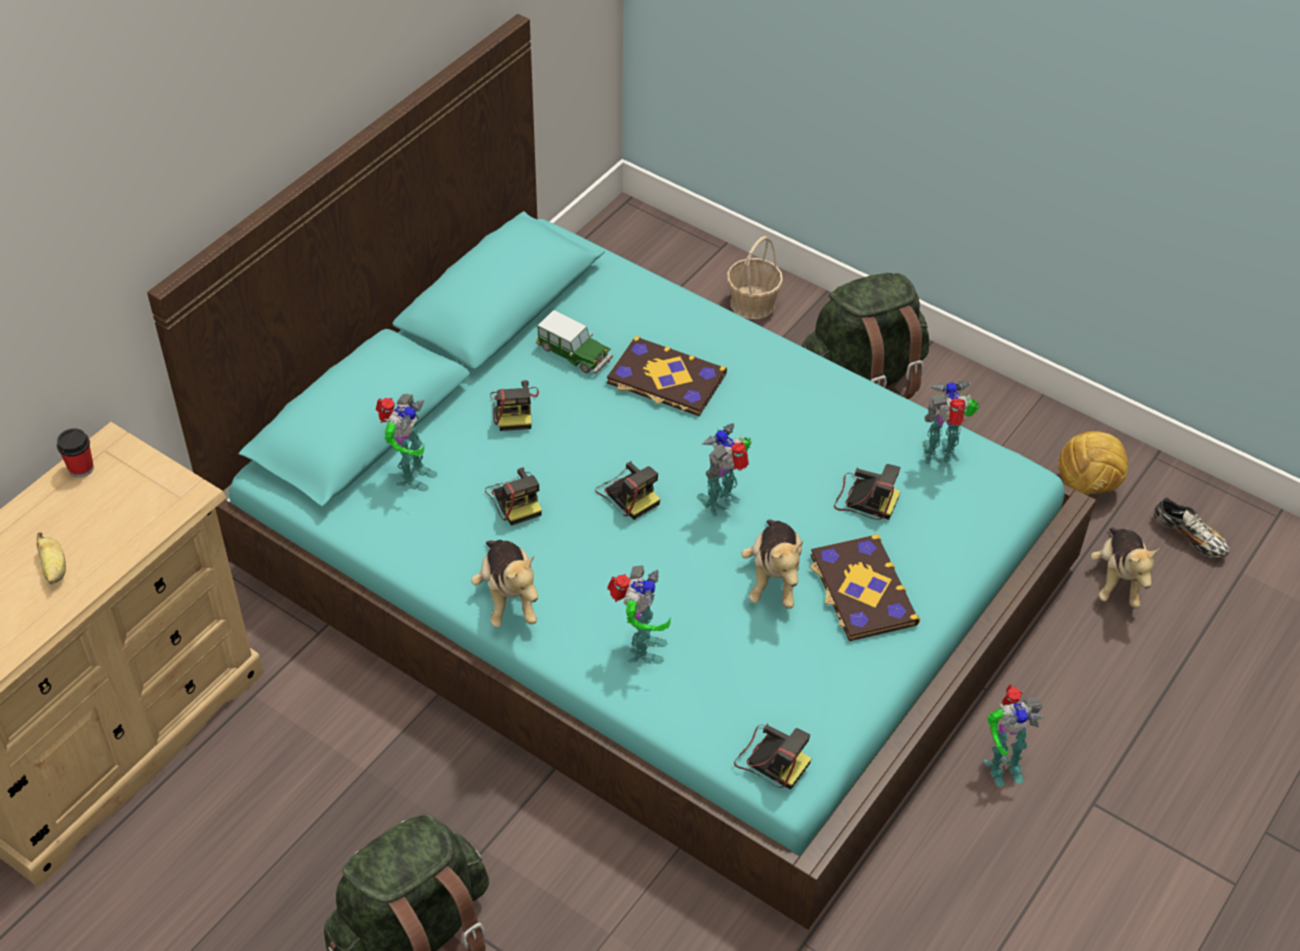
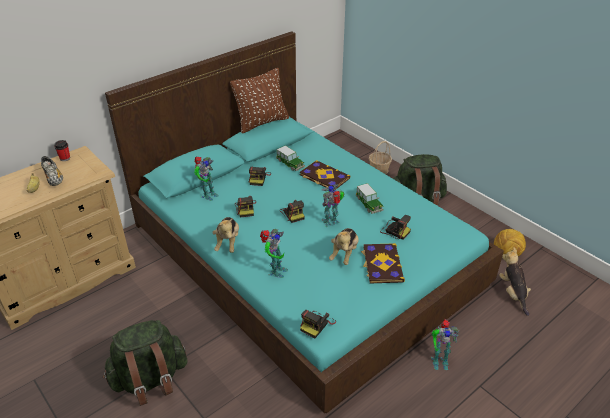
camera: 15 degrees right, 10 degrees down
camera [734,723,812,789] -> camera turned 75 degrees clockwise [300,310,336,338]
toy robot [923,381,980,464] -> none
plush toy [1091,527,1159,609] -> plush toy turned 150 degrees clockwise [499,247,531,316]
shoe [1154,497,1230,558] -> shoe moved to [41,156,63,186]
none -> brown pillow [230,68,289,133]
none -> toy car [356,183,384,214]

